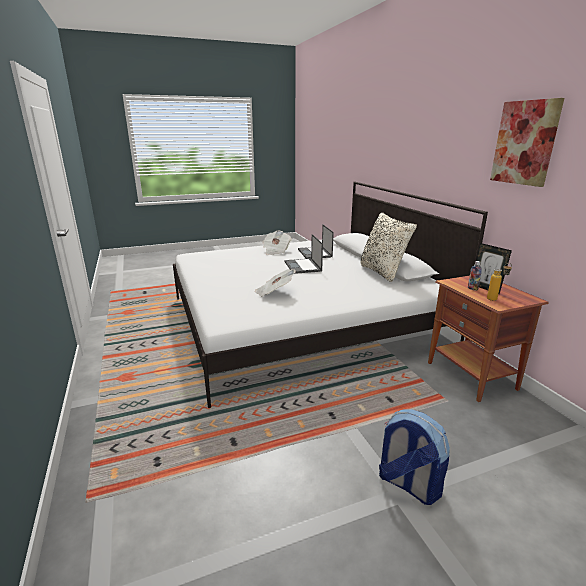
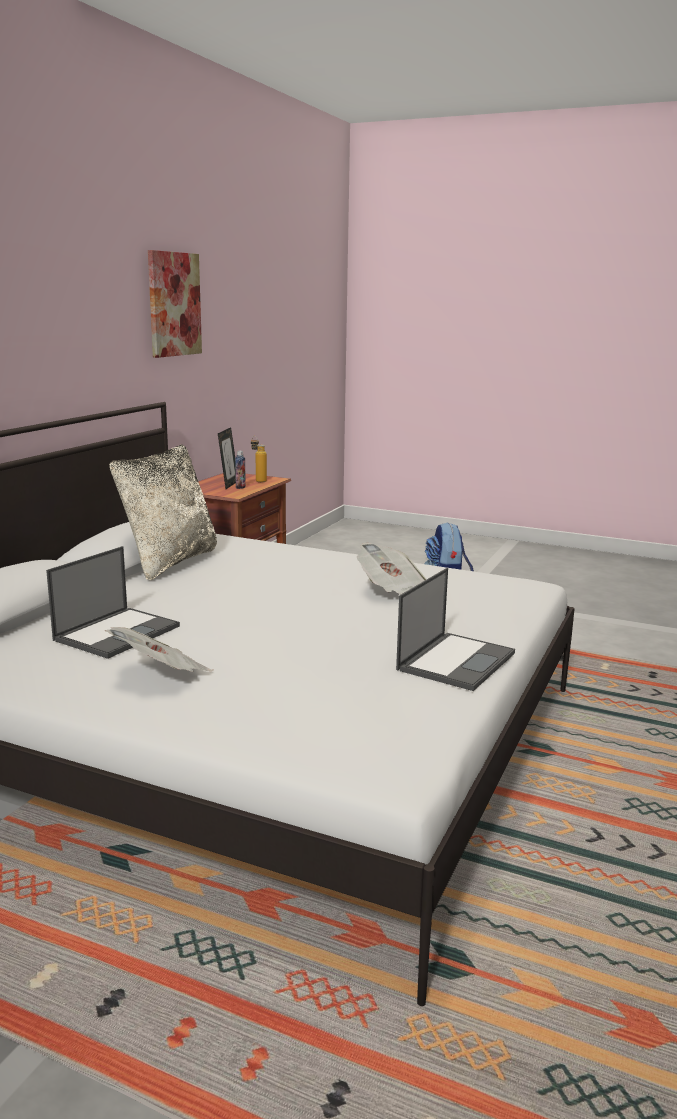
camera: 135 degrees left, 5 degrees down
laptop [285,234,323,274] -> laptop moved to [396,568,515,691]

